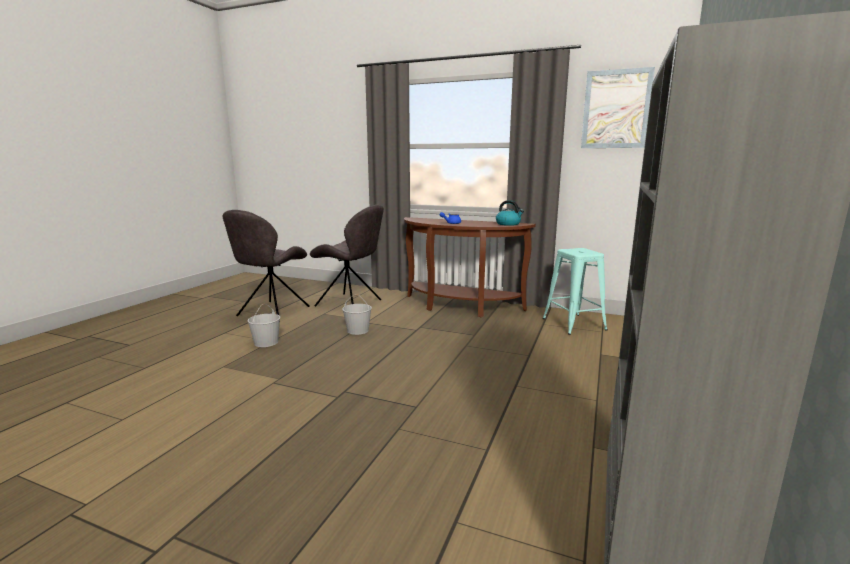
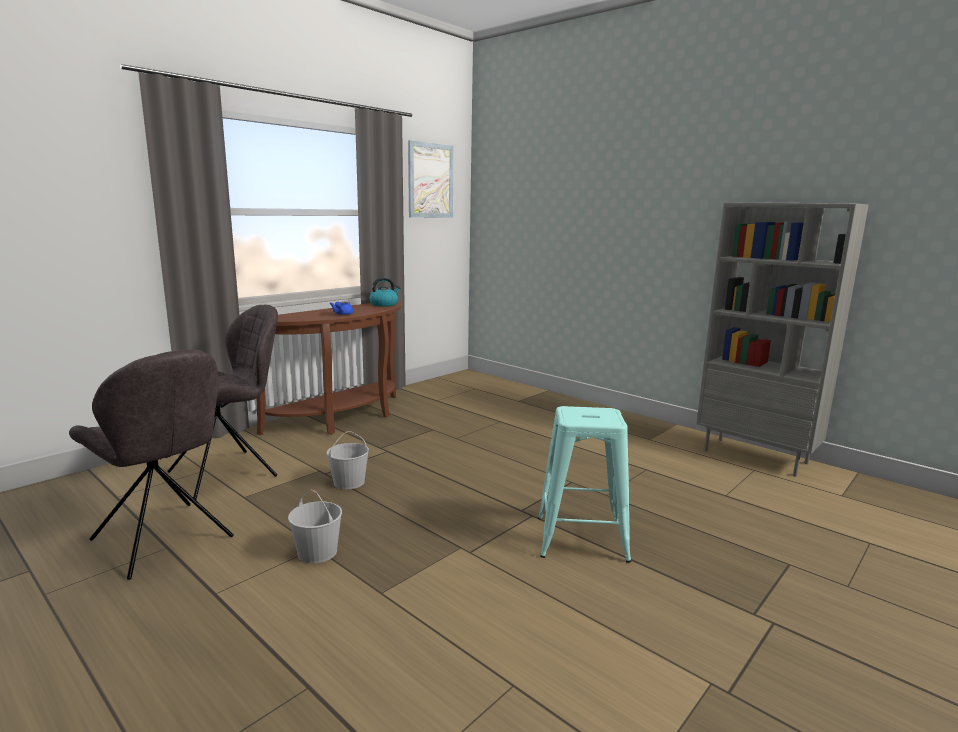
camera: 70 degrees left, 0 degrees up
turquoise stool [543,248,607,335] -> turquoise stool moved to [538,406,631,563]

